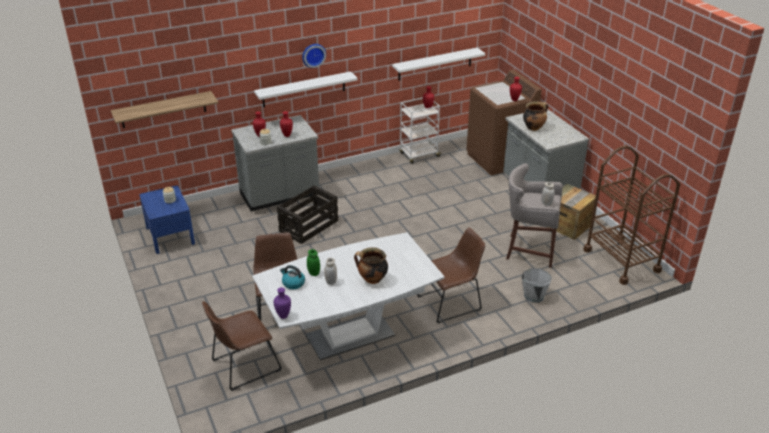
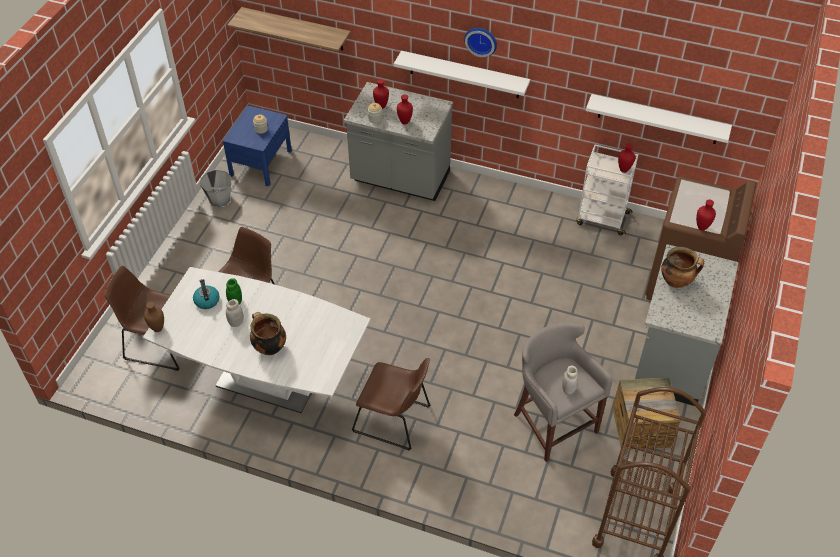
camera: 45 degrees right, 15 degrees up
purple vase [274,287,291,319] -> brown vase [144,302,164,332]
crate [277,185,338,244] -> none
grey bucket [522,268,552,303] -> grey bucket moved to [200,170,231,207]

